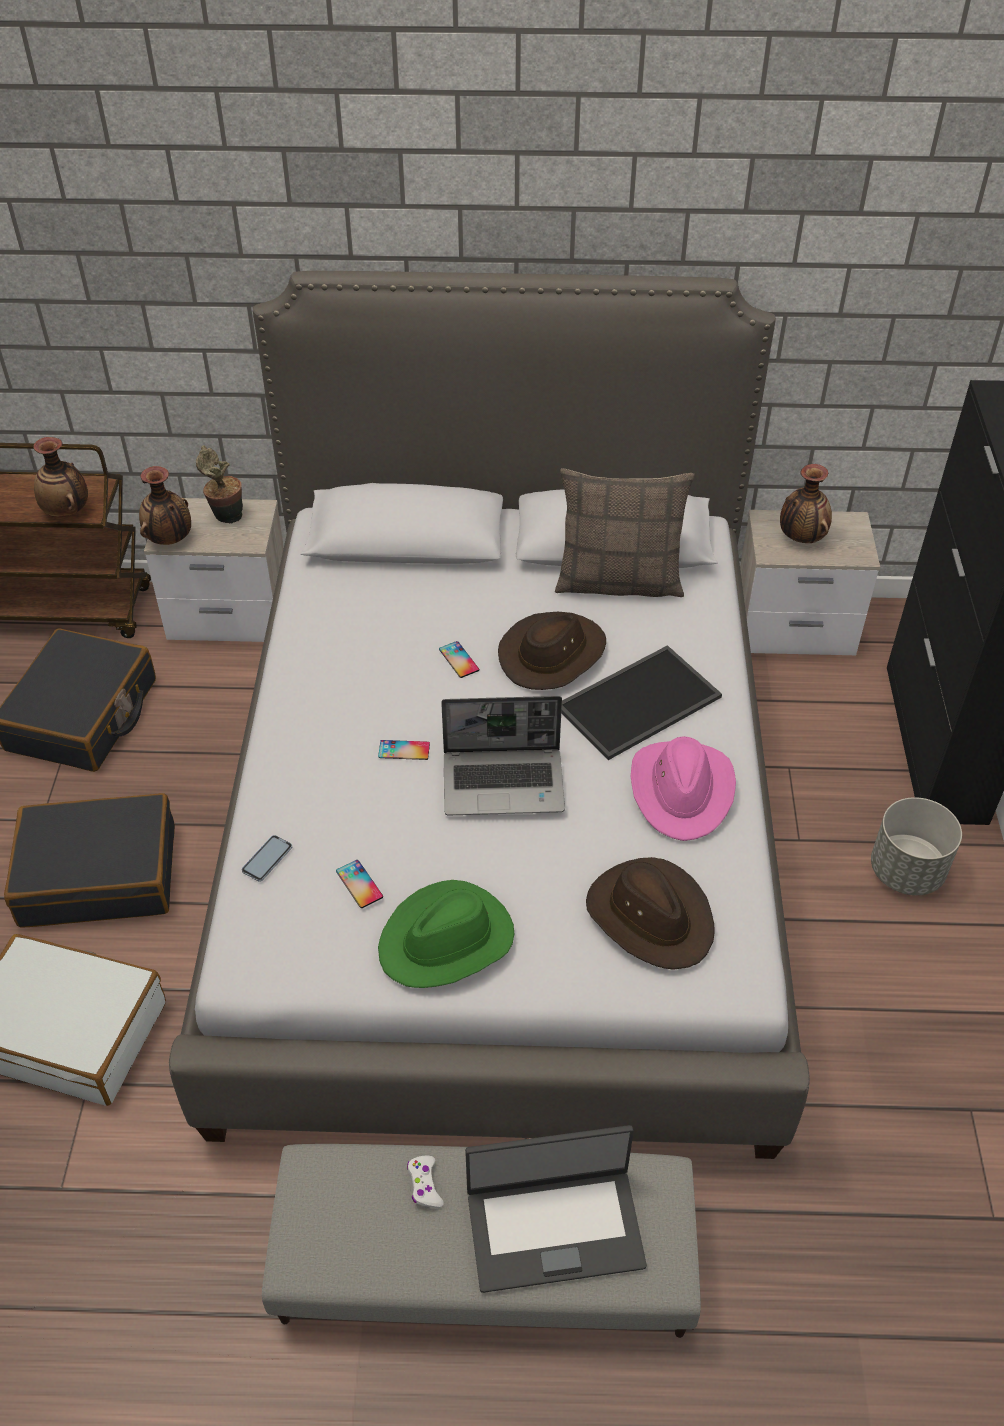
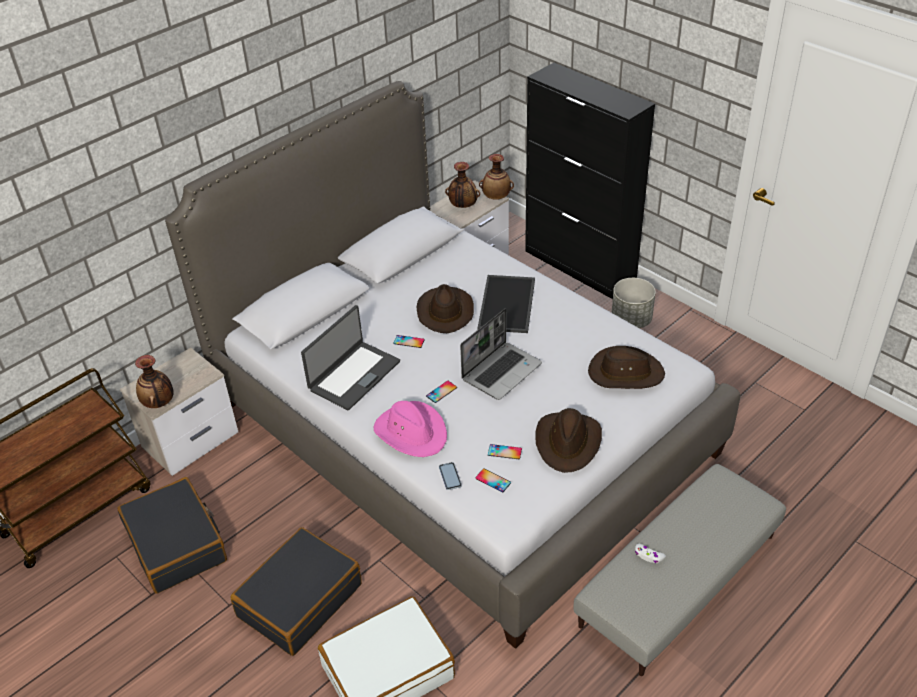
camera: 45 degrees left, 5 degrees down
vase [33,437,88,517] -> vase moved to [479,154,514,200]
potted plant [196,445,243,524] -> none
green hat [378,880,514,988] -> brown hat [535,408,602,473]
laptop [465,1125,647,1293] -> laptop moved to [301,305,400,410]
pillow [555,468,695,597] -> none
pink hat [631,736,736,841] -> pink hat moved to [374,401,447,457]
none -> phone [475,468,511,492]

